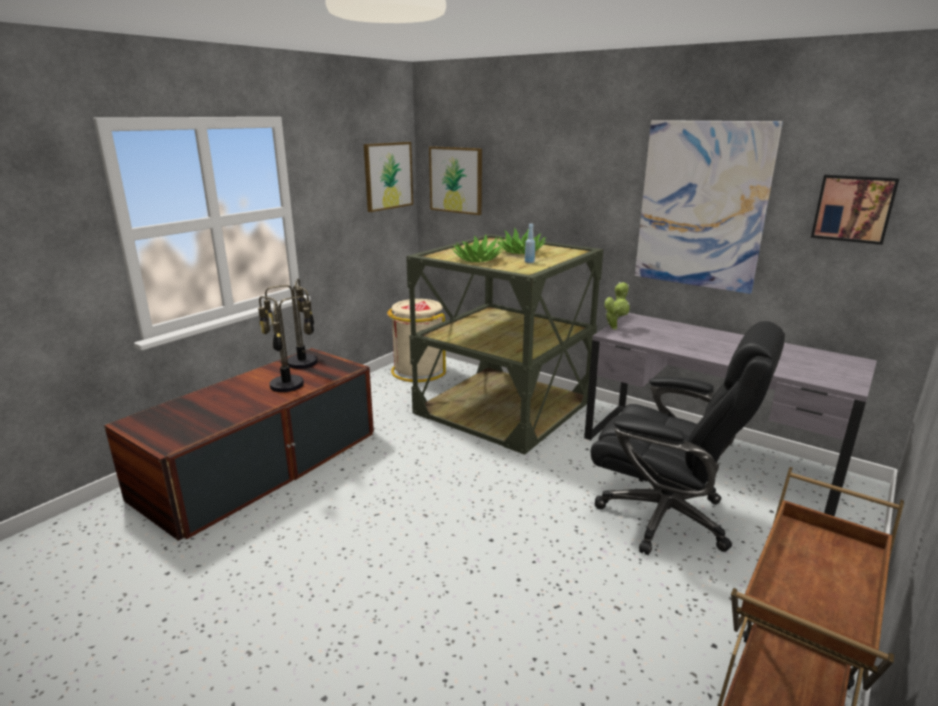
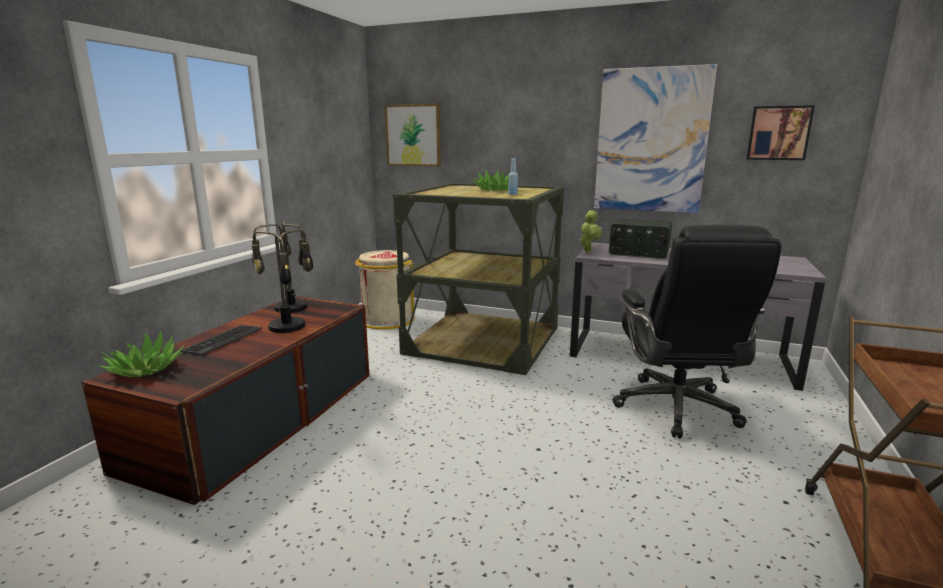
camera: 15 degrees left, 5 degrees down
picture [364,142,413,212] -> none
potted plant [451,234,504,262] -> potted plant moved to [98,331,184,377]
black office chair [591,321,785,555] -> black office chair turned 75 degrees clockwise [612,225,781,439]
none -> keyboard [180,325,262,356]
none -> radio [609,218,672,259]

